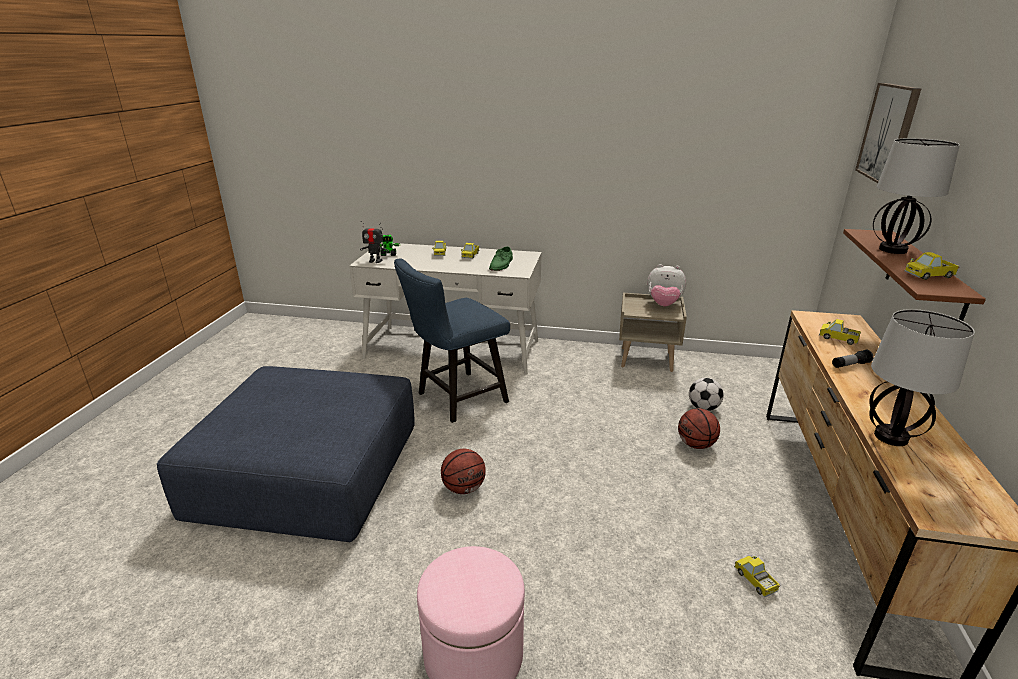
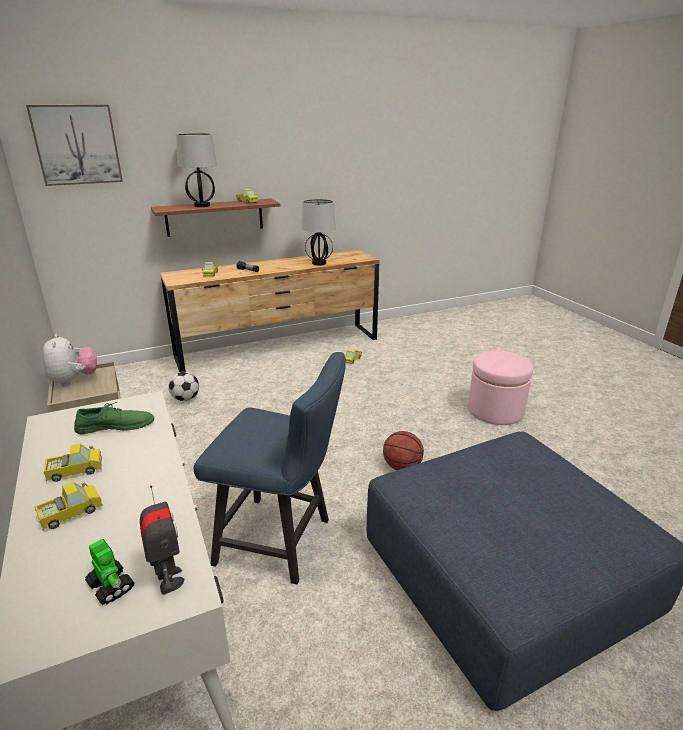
camera: 125 degrees left, 0 degrees up
basketball [678,408,720,449] -> none

